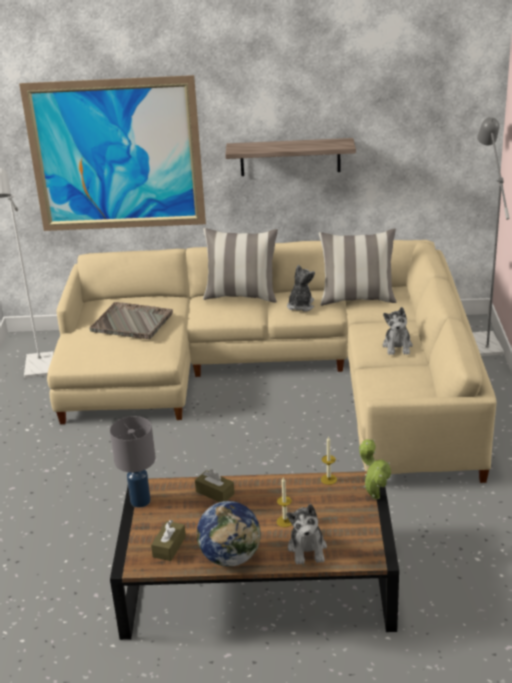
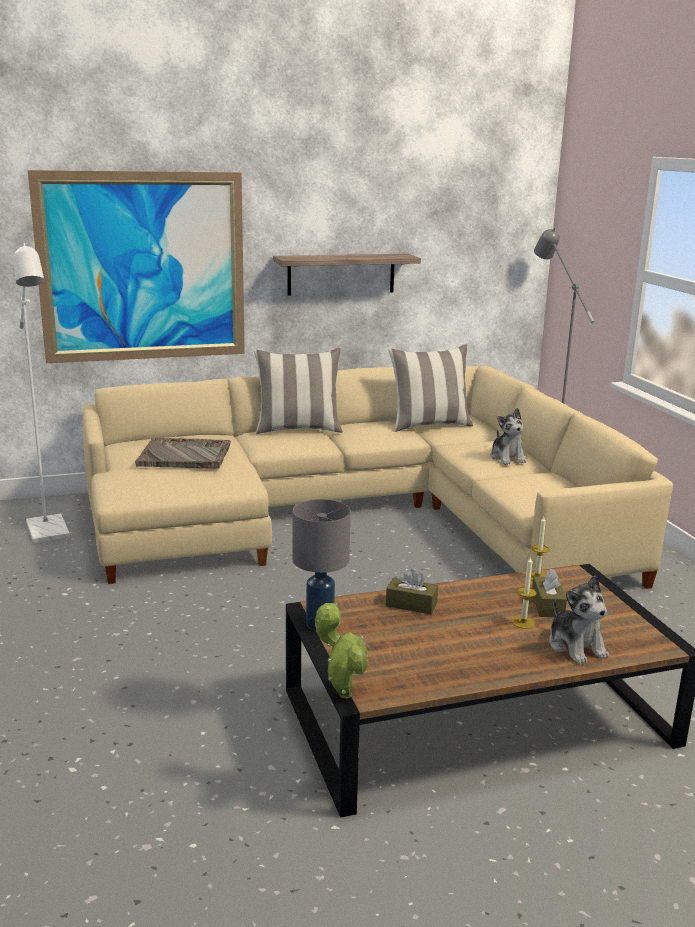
camera: 20 degrees left, 10 degrees down
brown tissue box [151,520,186,561] -> brown tissue box moved to [532,569,567,617]
globe [197,501,261,567] -> none
plush toy [287,265,315,312] -> none
potted plant [359,439,392,499] -> potted plant moved to [315,603,368,699]

